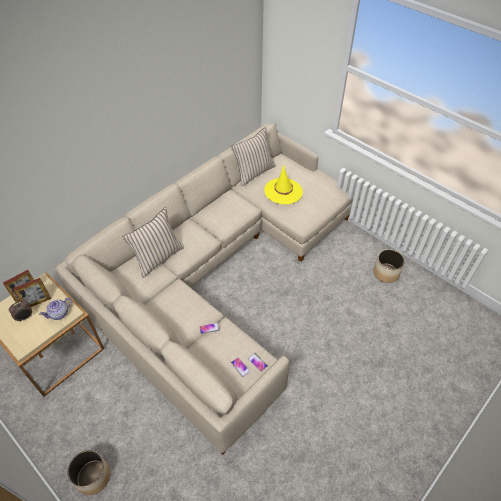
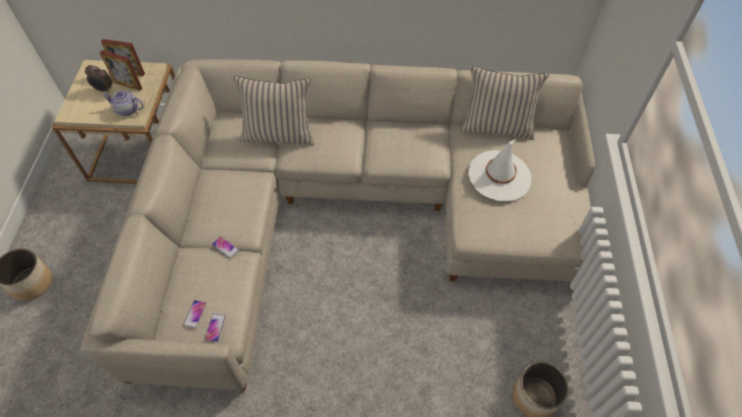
camera: 50 degrees right, 5 degrees up
yellow hat [264,166,303,204] -> white hat [469,139,531,201]

